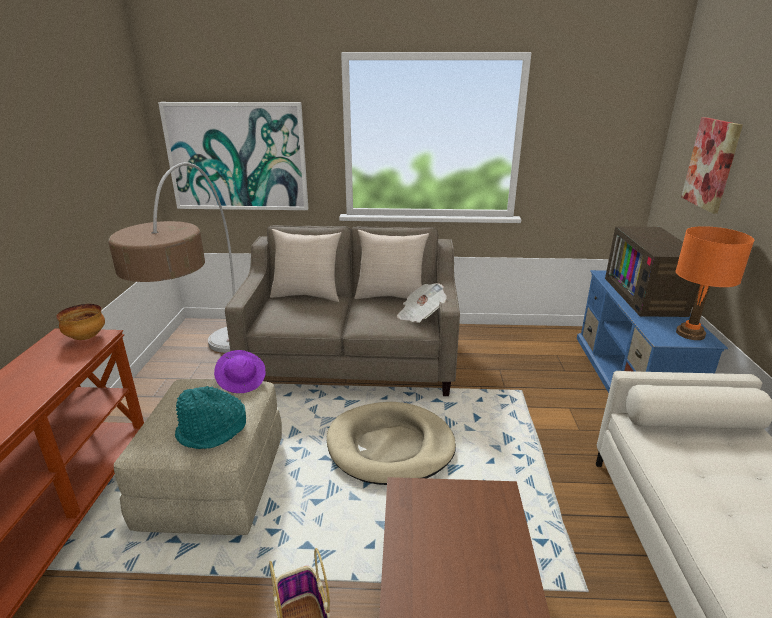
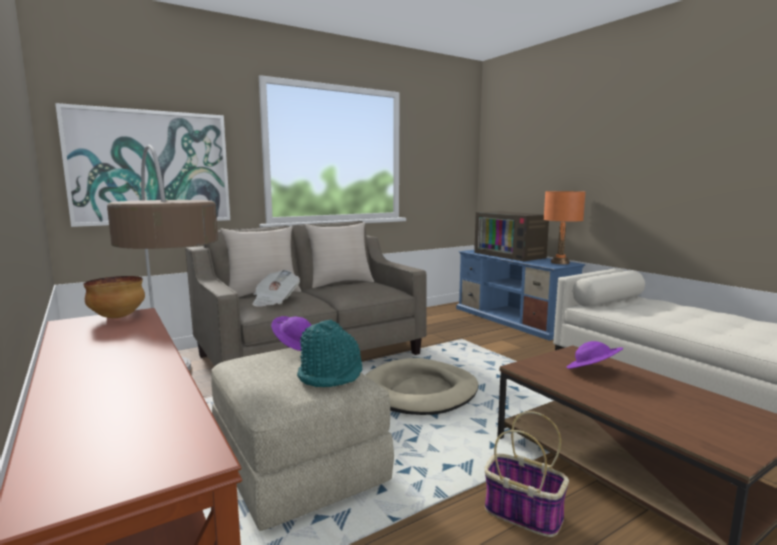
camera: 35 degrees left, 15 degrees down
newspaper [397,283,447,323] -> newspaper moved to [252,270,300,307]
picture [681,117,743,214] -> none
none -> purple hat [567,341,623,369]

